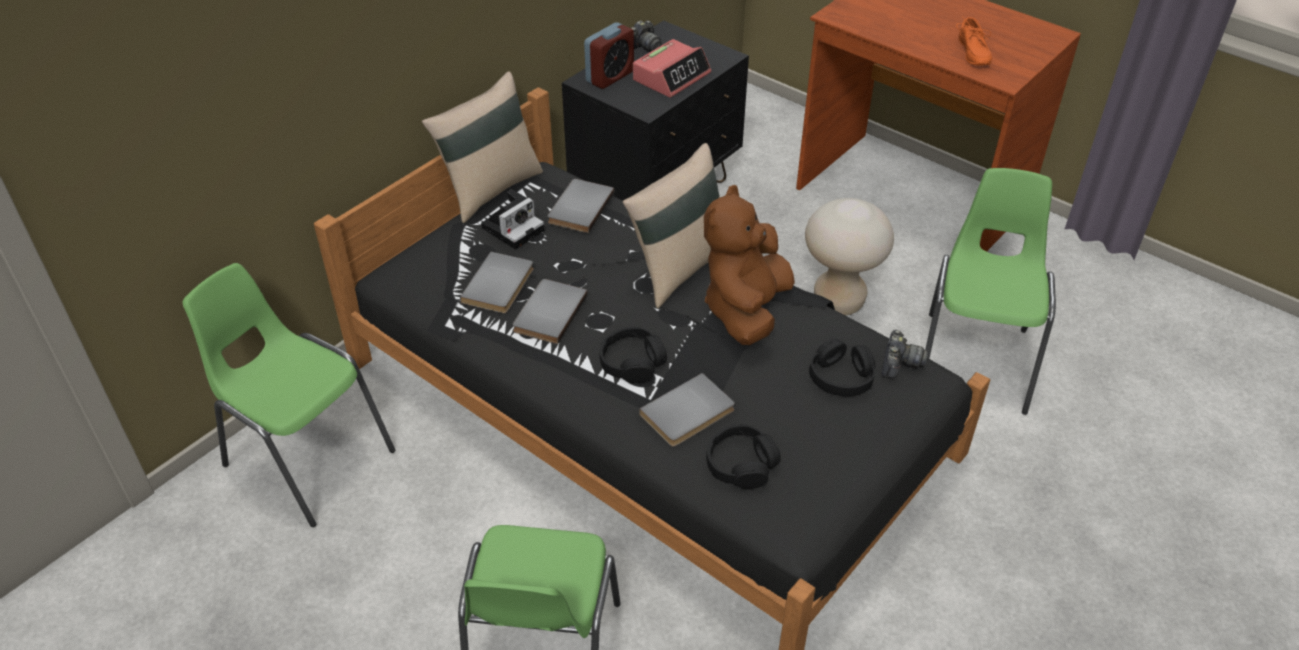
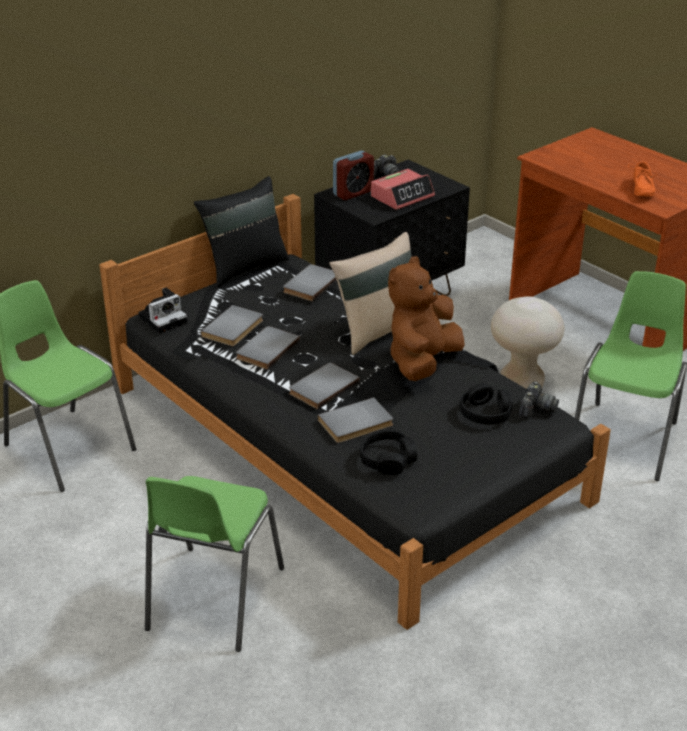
camera: 10 degrees right, 10 degrees down
beige pillow [422,72,543,223] -> black pillow [194,176,289,287]
camera [481,189,544,249] -> camera moved to [138,288,187,333]
black headphones [599,327,667,383] -> grey book [289,363,360,410]

